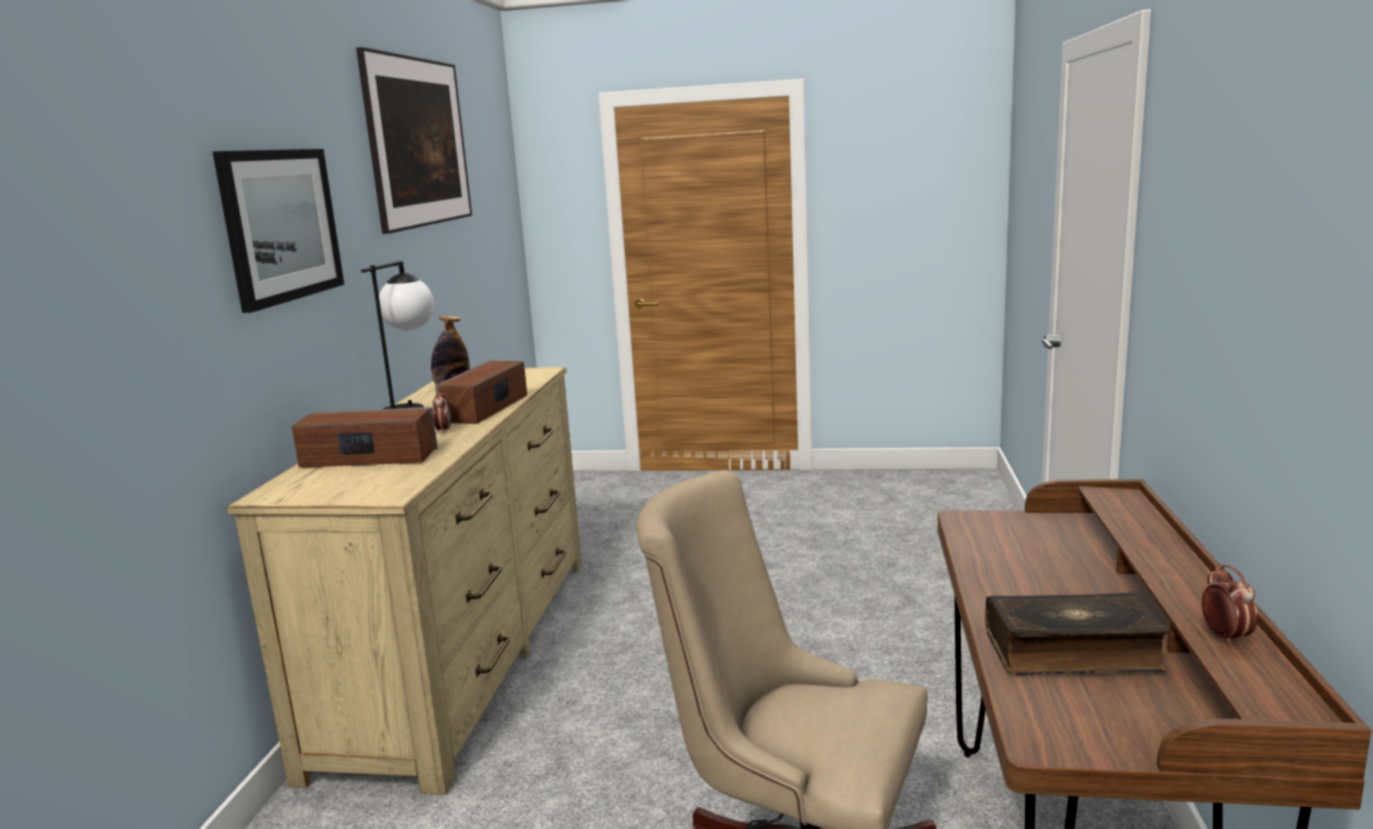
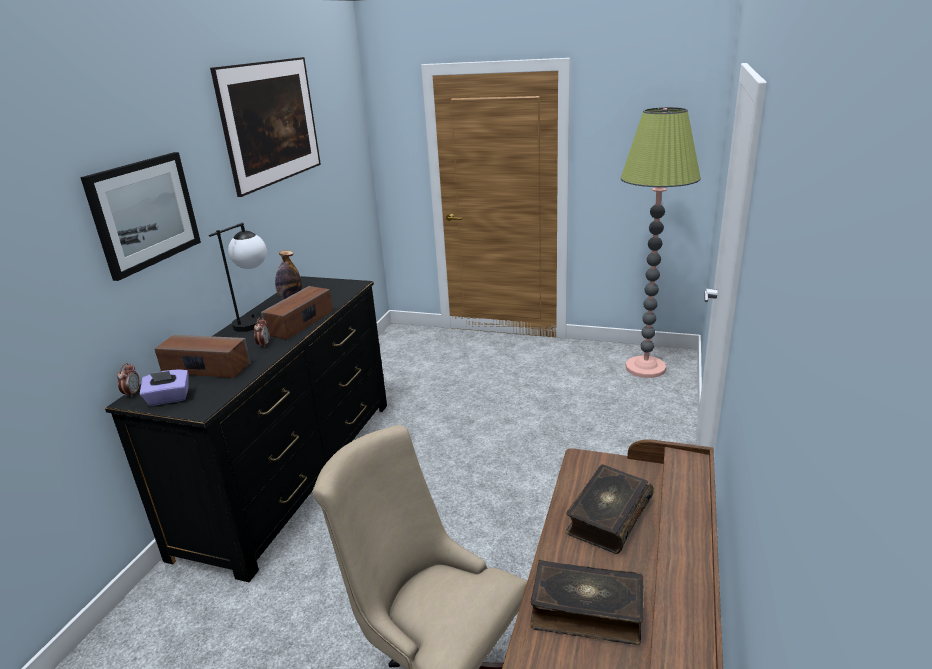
camera: 10 degrees right, 10 degrees up
beige dresser [227,367,582,795] -> black dresser [105,276,387,582]
alarm clock [1202,565,1257,645] -> alarm clock moved to [117,363,140,397]
none -> purple tissue box [140,369,188,406]
none -> book [565,465,654,554]
none -> floor lamp [621,107,701,378]

